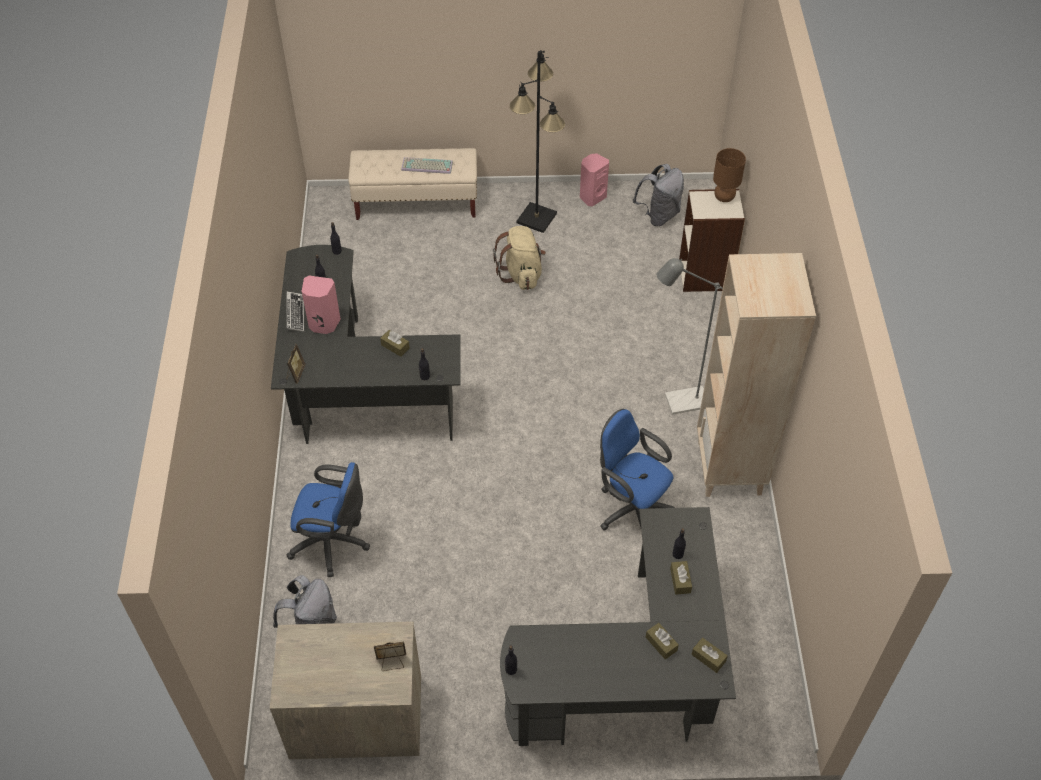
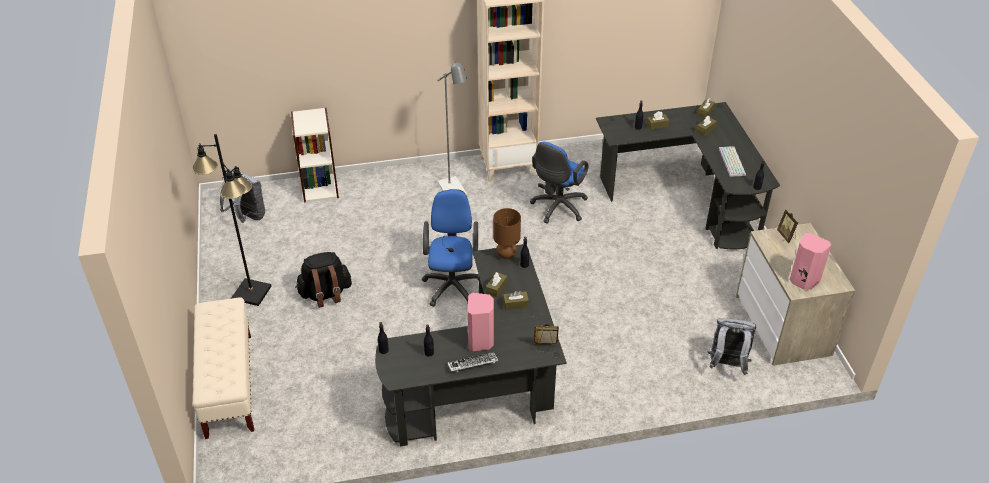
camera: 100 degrees left, 10 degrees down
blue office chair [287,462,370,577] -> blue office chair moved to [422,189,479,307]
keyboard [401,157,453,174] -> keyboard moved to [719,146,746,177]
beige backpack [493,226,546,290] -> black backpack [295,252,352,308]
pink speaker [580,153,609,206] -> pink speaker moved to [789,233,831,290]
brown table lamp [713,148,746,202] -> brown table lamp moved to [493,208,521,259]
none -> brown tissue box [503,291,529,310]

